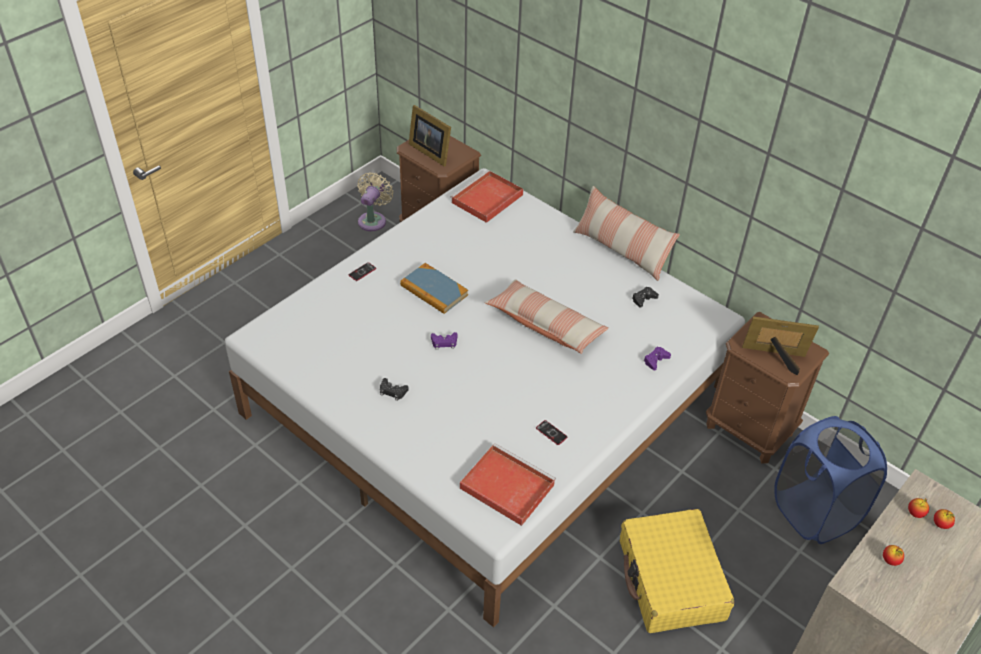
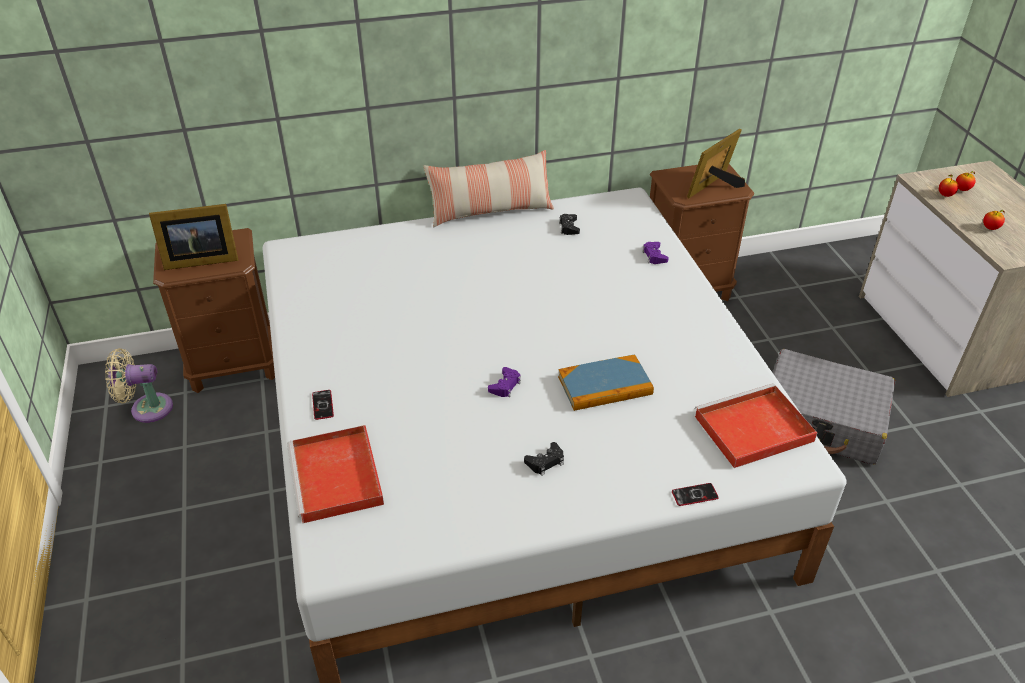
camera: 55 degrees left, 5 degrees down
beige fan [358,172,393,231] -> beige fan turned 60 degrees counterclockwise [105,348,173,423]
book [400,263,468,314] -> book moved to [558,355,654,411]
red tray [450,170,523,223] -> red tray moved to [287,425,384,523]
pillow [484,279,609,354] -> none
phone [536,420,568,445] -> phone moved to [672,483,719,506]
yellow suitcase [620,509,734,633] -> grey suitcase [773,349,896,465]
blue laundry basket [774,416,887,544] -> none

